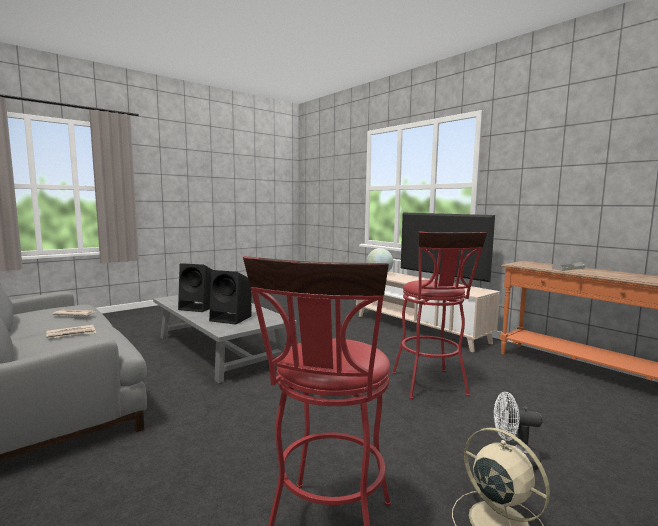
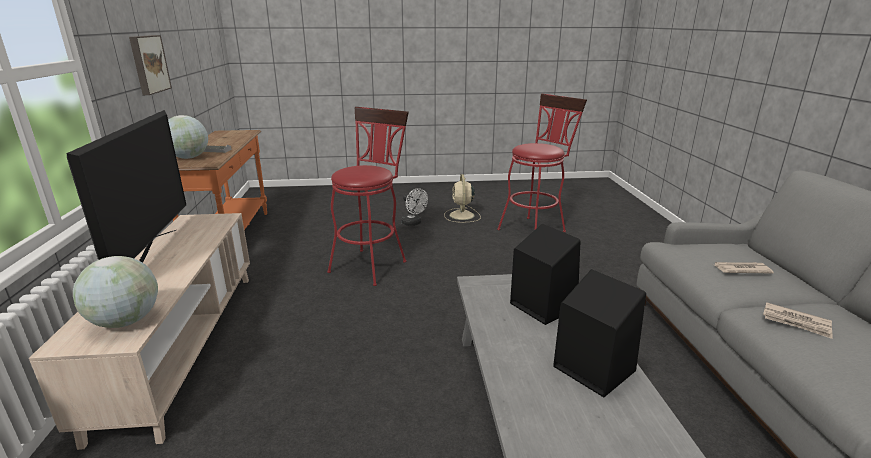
camera: 145 degrees left, 15 degrees up
none -> picture [129,35,172,95]
none -> globe [168,115,208,159]

